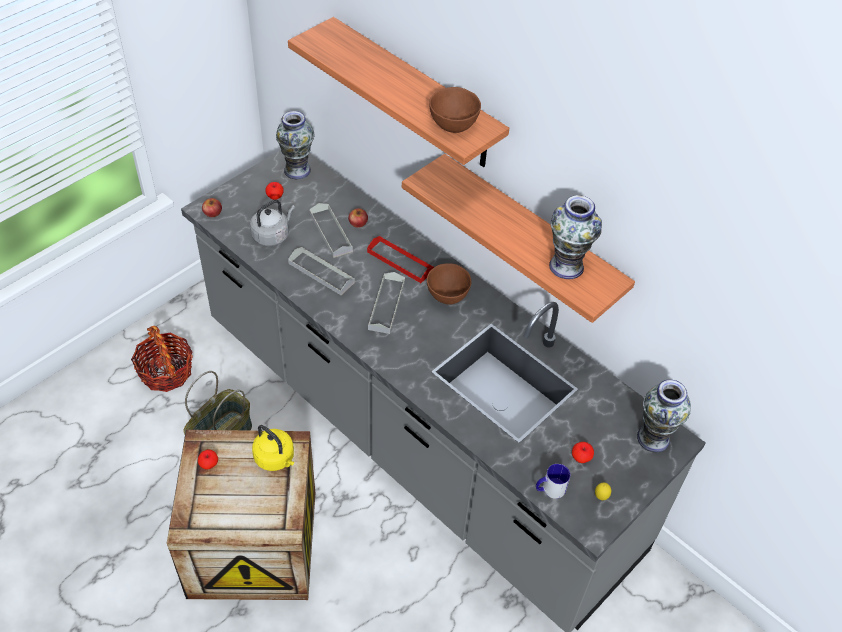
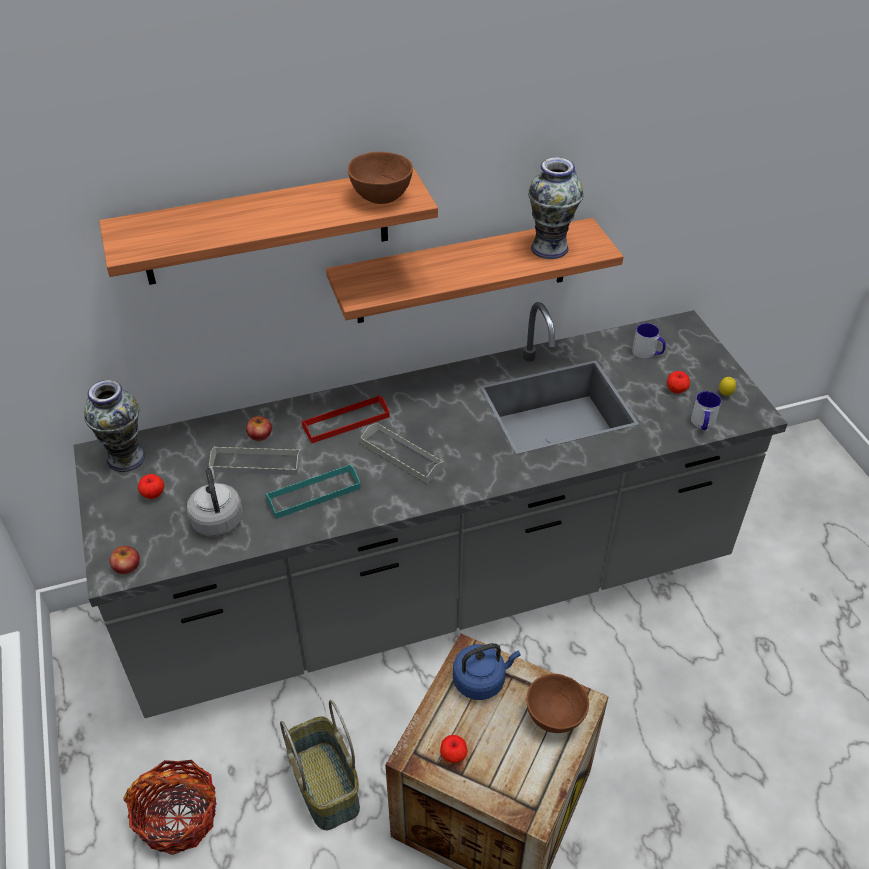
camera: 60 degrees left, 5 degrees down
yellow kettle [252,425,294,471] -> blue kettle [453,643,520,700]
grey tray [288,247,355,295] -> turquoise tray [265,464,361,519]
brown bowl [427,263,471,305] -> brown bowl moved to [526,674,589,733]
vase [637,380,691,452] -> none
none -> mug [632,323,666,359]

